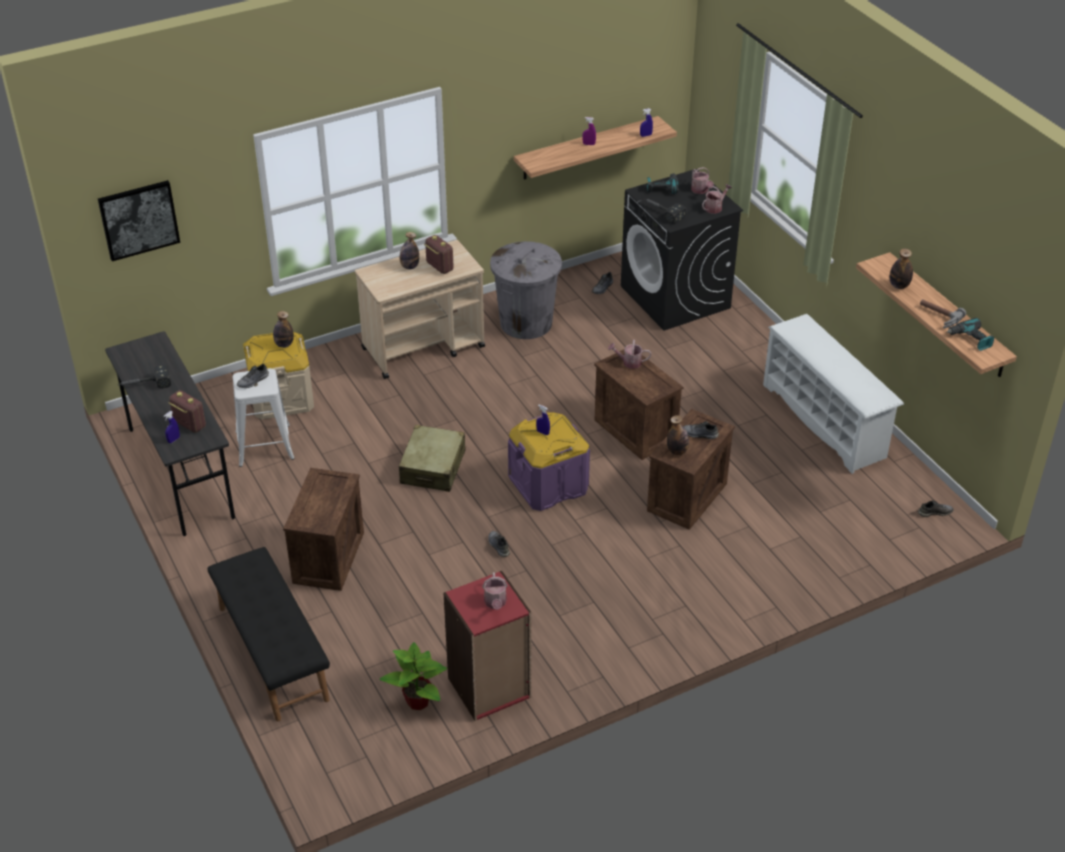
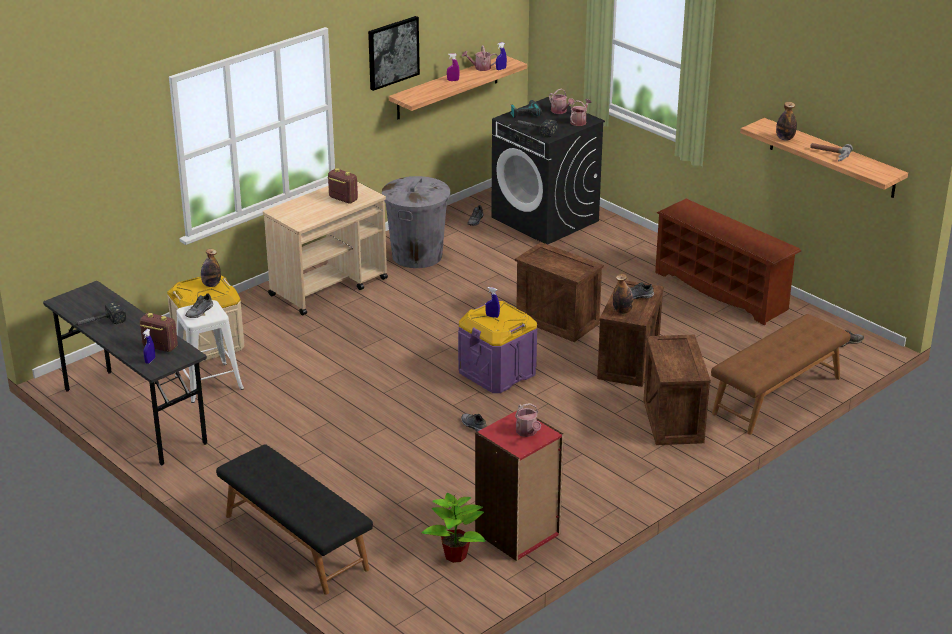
camera: 15 degrees left, 10 degrees down
picture [98,180,180,261] -> picture moved to [368,16,420,91]
crate [283,468,364,591] -> crate moved to [643,335,711,445]
beige suitcase [399,425,465,492] -> none
bottle [400,232,419,269] -> none
watering can [608,340,651,369] -> watering can moved to [462,45,498,71]
white shoe rack [763,314,904,474] -> brown shoe rack [655,199,801,325]
power drill [946,318,994,351] -> none
none -> brown bench [711,314,851,434]

